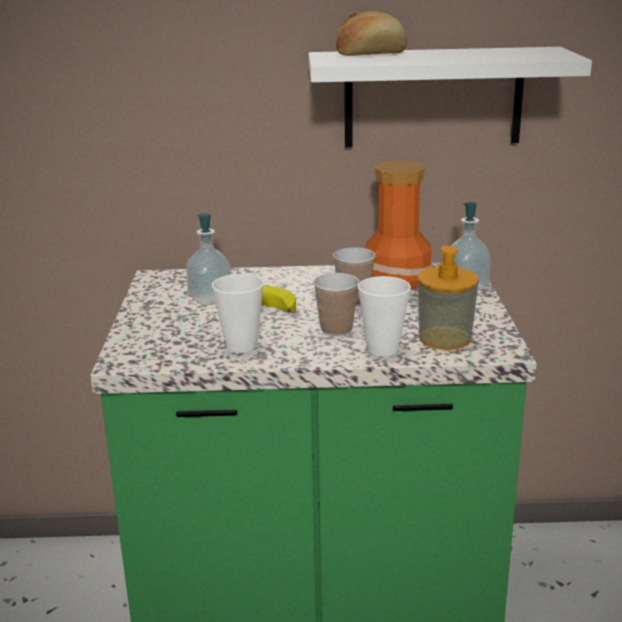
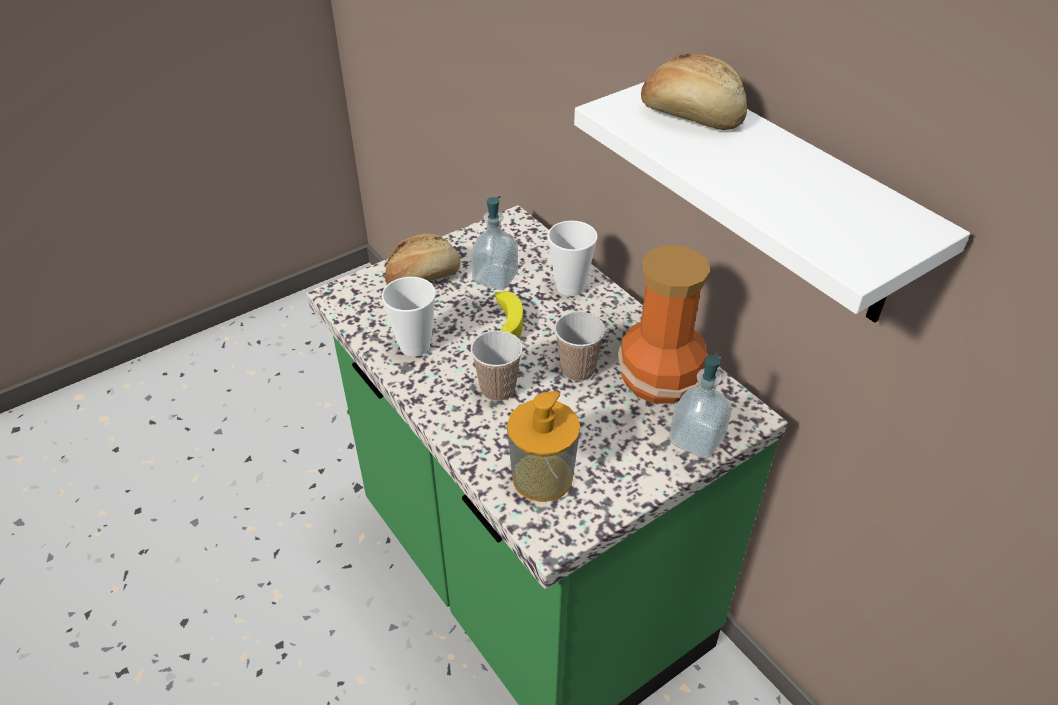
camera: 55 degrees right, 20 degrees up
cup [358,276,411,357] -> cup moved to [548,221,598,296]
none -> bread [385,234,460,285]

